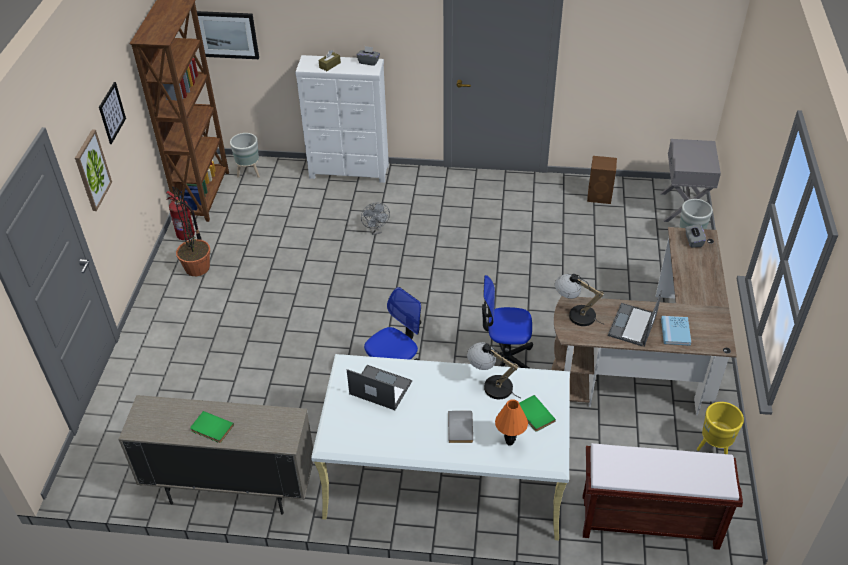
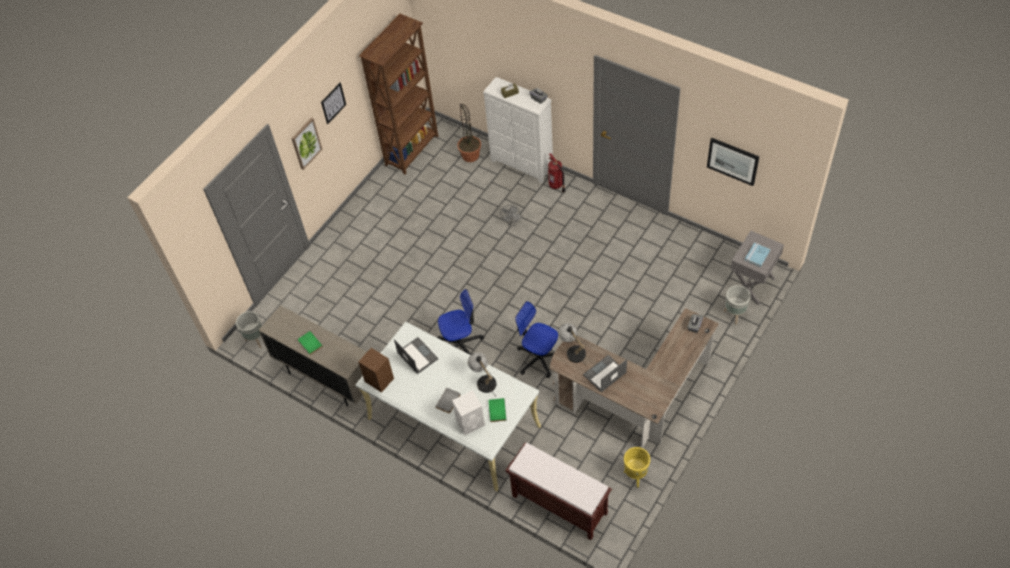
camera: 30 degrees right, 10 degrees up
fire extinguisher [166,191,202,240] -> fire extinguisher moved to [548,153,565,193]
potted plant [172,186,210,276] -> potted plant moved to [457,104,481,162]
picture [197,11,259,59] -> picture moved to [707,138,759,186]
grey planter [230,133,260,178] -> grey planter moved to [236,311,262,348]
orange table lamp [495,399,528,446] -> white speaker [452,390,485,435]
brown speaker [587,156,617,204] -> brown speaker moved to [358,348,394,393]
blue book [661,316,691,346] -> blue book moved to [745,243,770,267]

